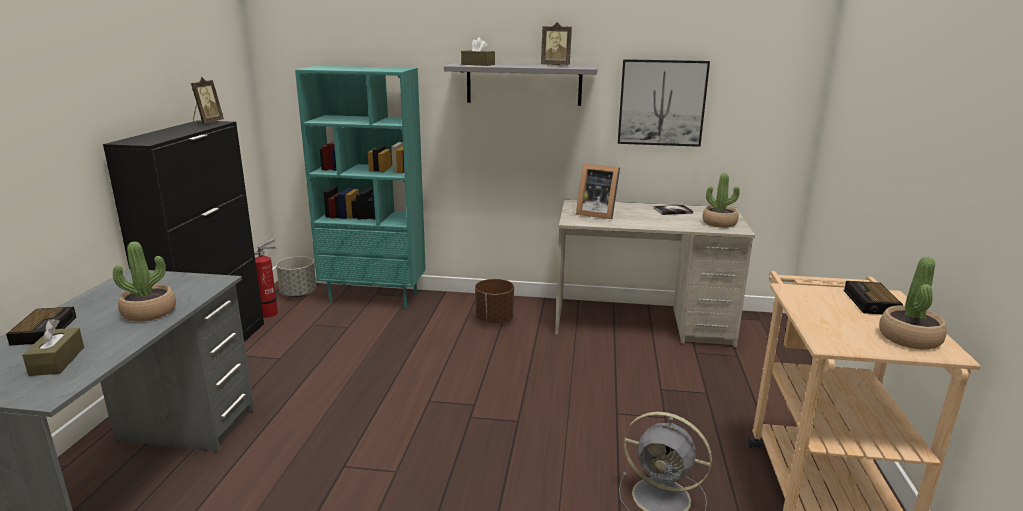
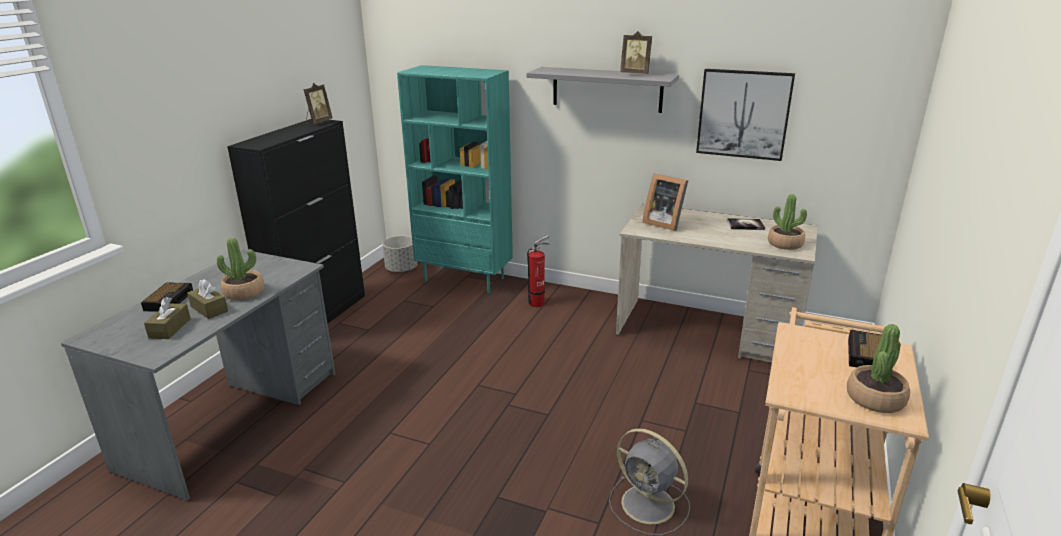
camera: 15 degrees right, 5 degrees up
fire extinguisher [254,239,278,317] -> fire extinguisher moved to [527,235,550,307]
brown tissue box [461,37,495,66] -> brown tissue box moved to [187,279,228,319]
brown planter [475,279,514,324] -> none

